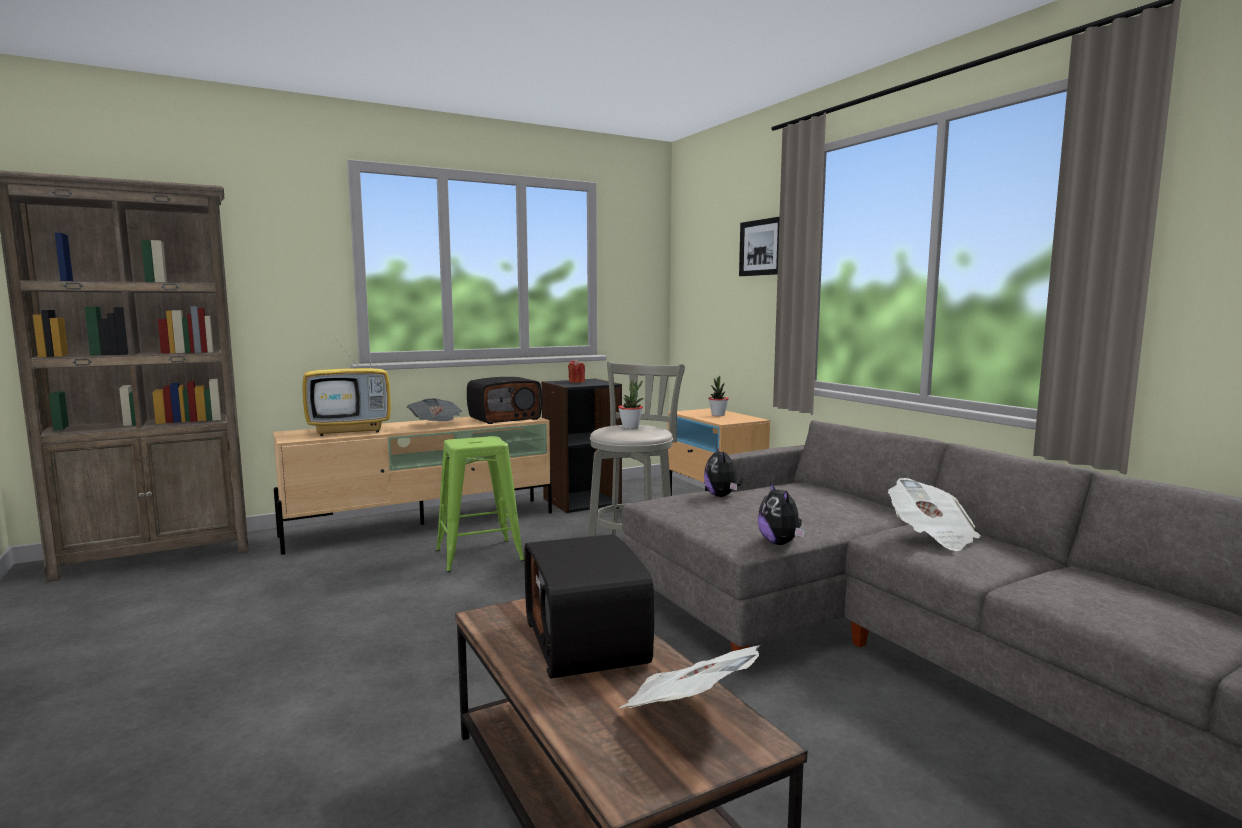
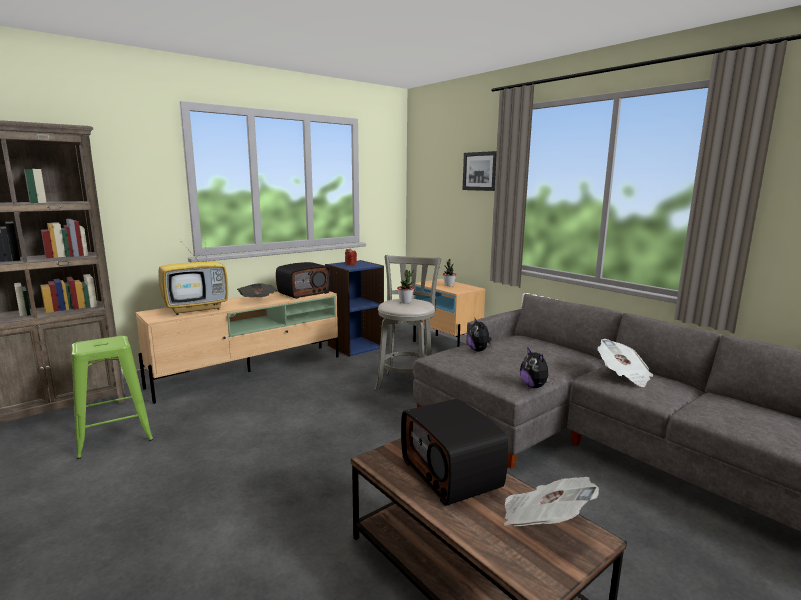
camera: 10 degrees left, 5 degrees up
green stool [436,436,525,572] -> green stool moved to [72,336,153,459]
black bookcase [541,378,622,513] -> blue bookcase [325,260,384,357]

